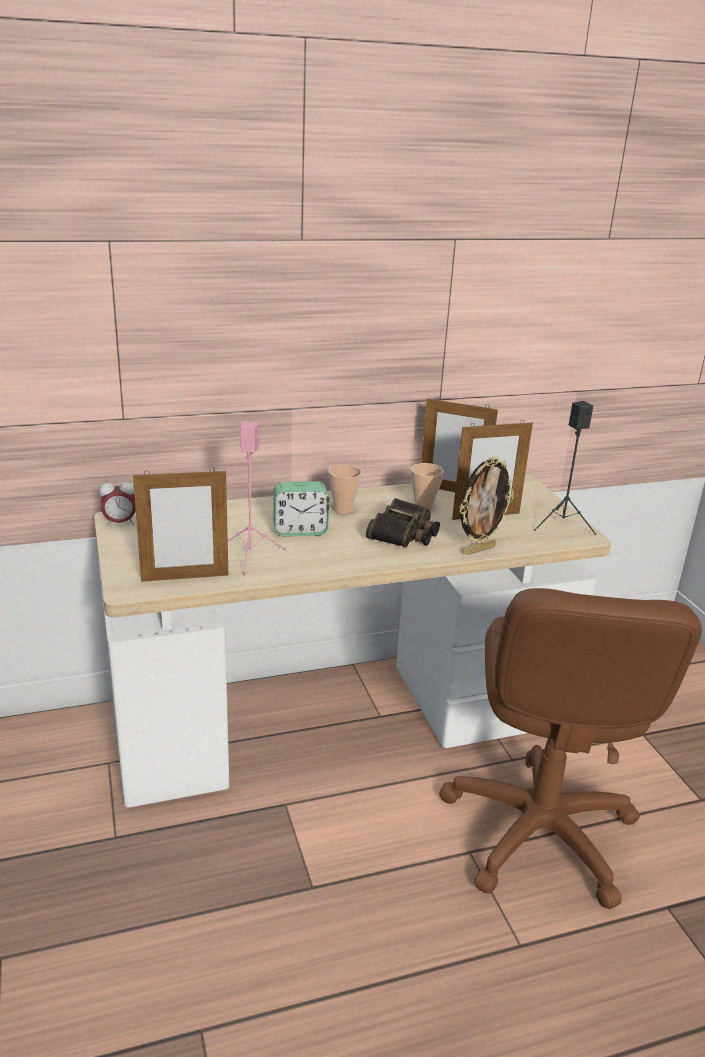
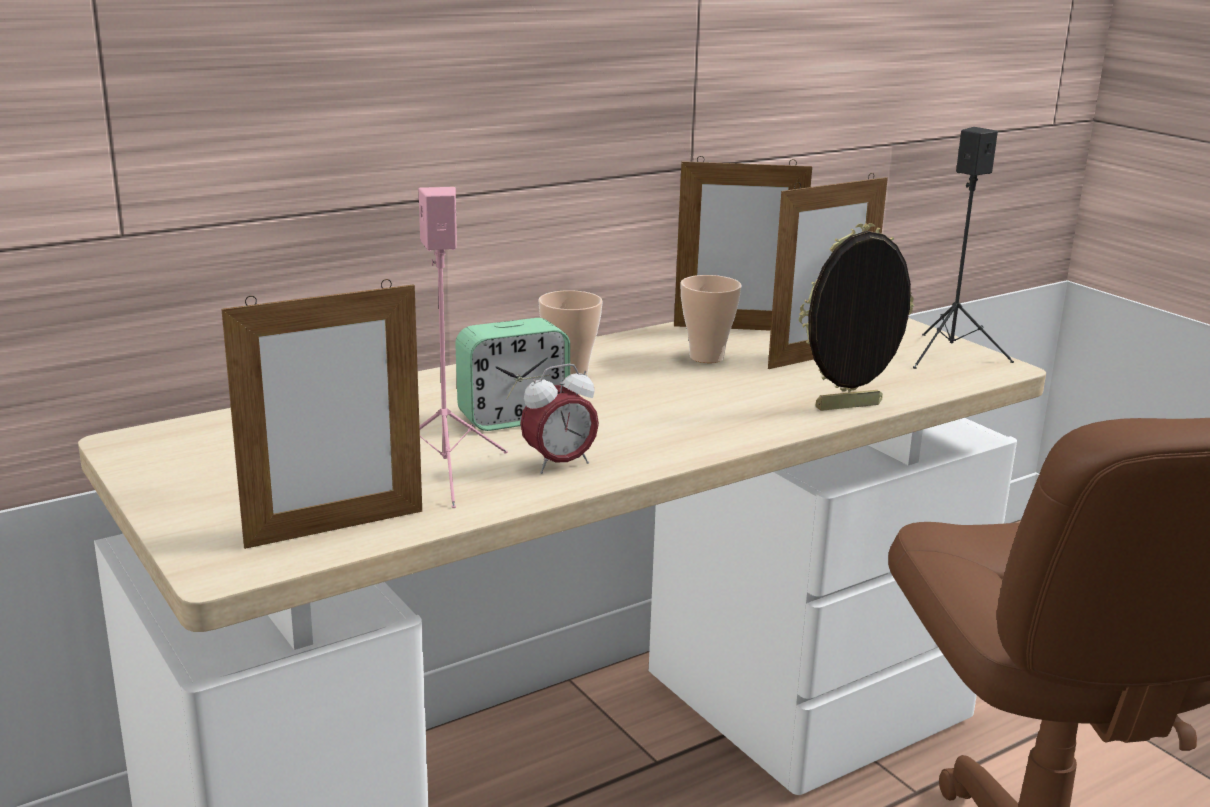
camera: 15 degrees left, 5 degrees down
alarm clock [99,477,136,526] -> alarm clock moved to [520,364,599,474]
binoculars [366,498,440,547] -> none
picture frame [459,457,514,555] -> picture frame turned 150 degrees counterclockwise [799,223,915,411]

